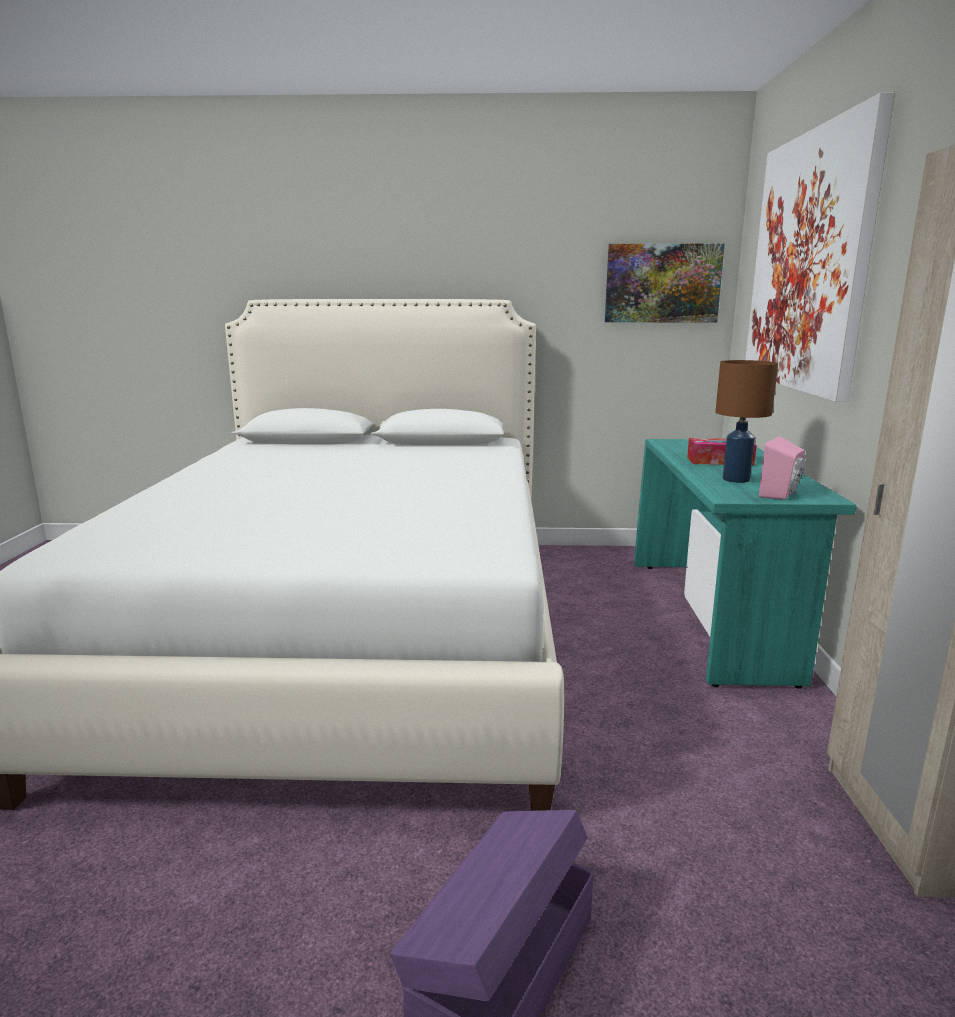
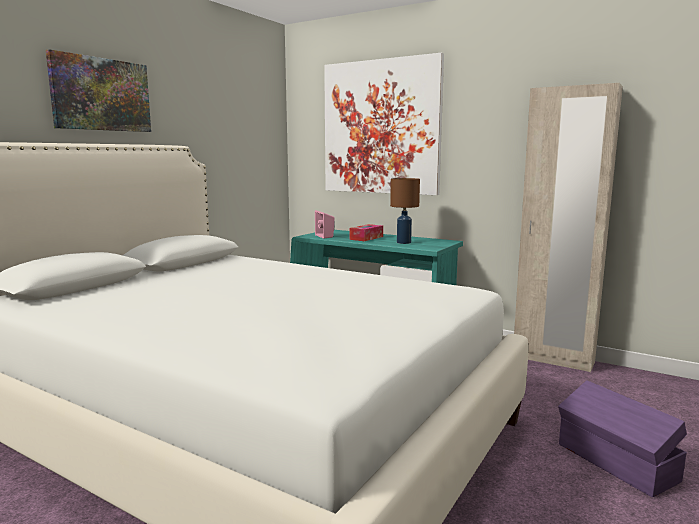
camera: 60 degrees left, 5 degrees down
picture [605,244,725,322] -> picture moved to [46,49,151,132]
pink speaker [759,436,805,500] -> pink speaker moved to [315,210,335,239]

